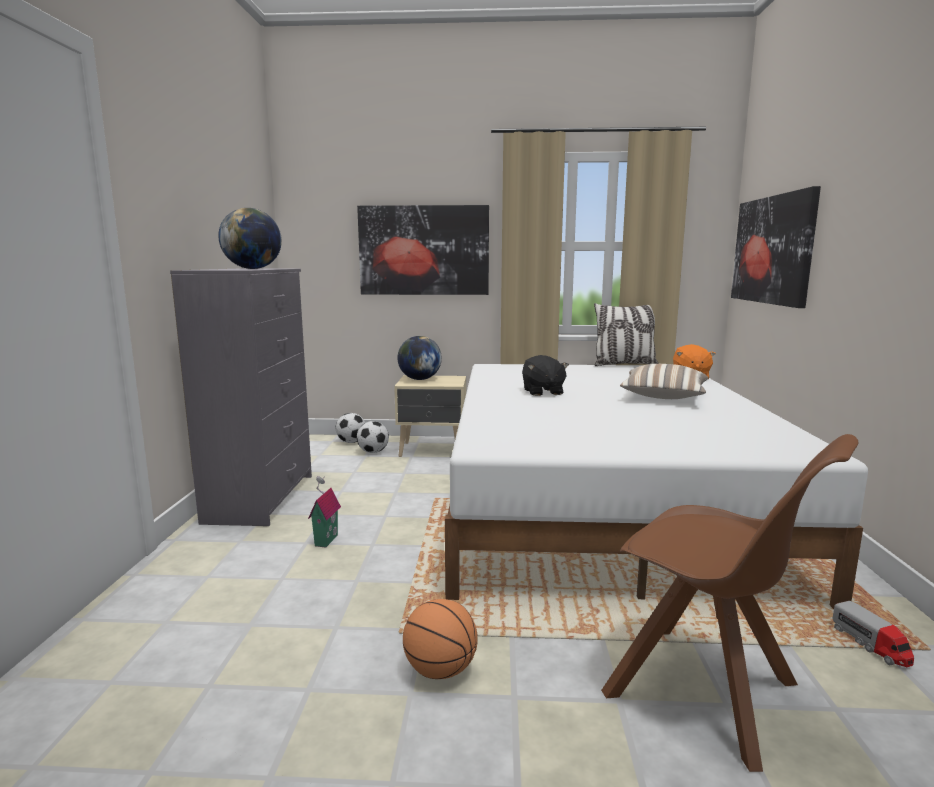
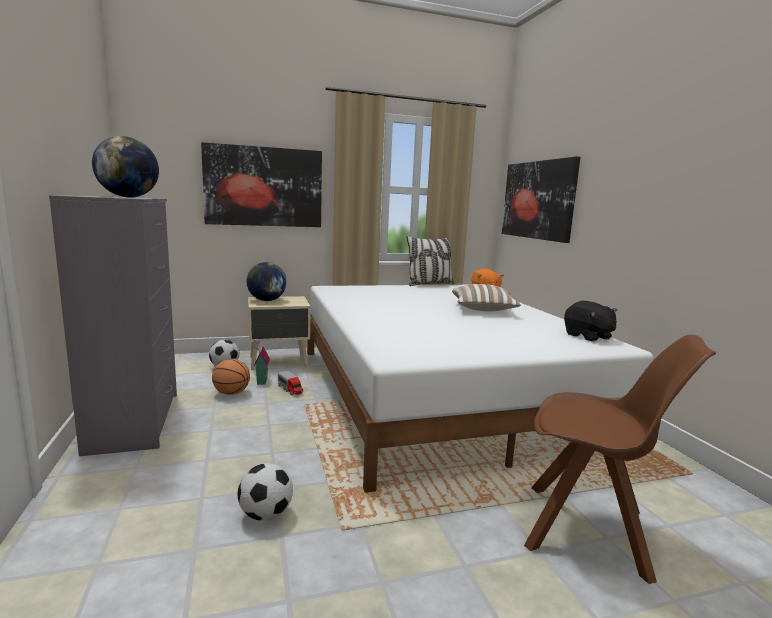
camera: 20 degrees left, 0 degrees up
toy house [308,476,341,547] -> toy house moved to [253,339,270,385]
football [336,413,365,443] -> football moved to [238,463,293,521]
basketball [403,599,478,679] -> basketball moved to [212,359,250,395]
black plush toy [522,355,569,396] -> black plush toy moved to [564,301,617,342]
toy truck [833,601,914,667] -> toy truck moved to [278,371,303,395]

